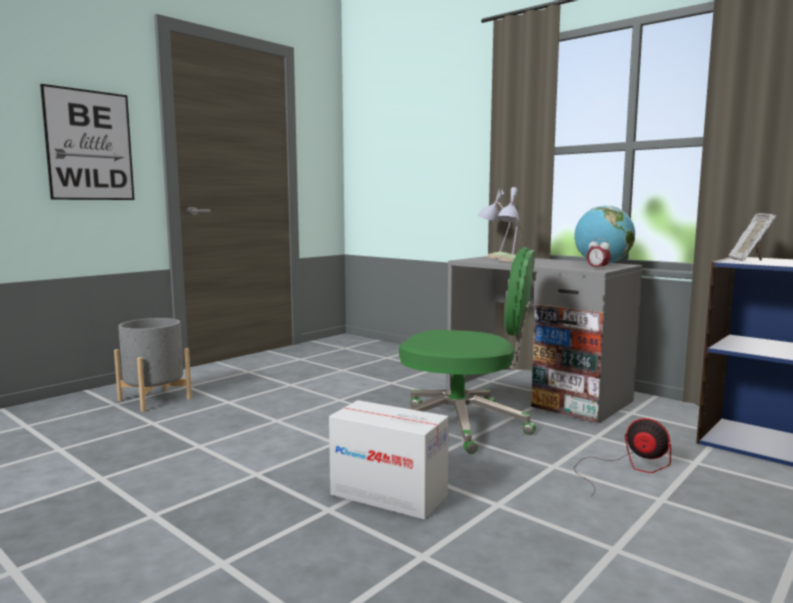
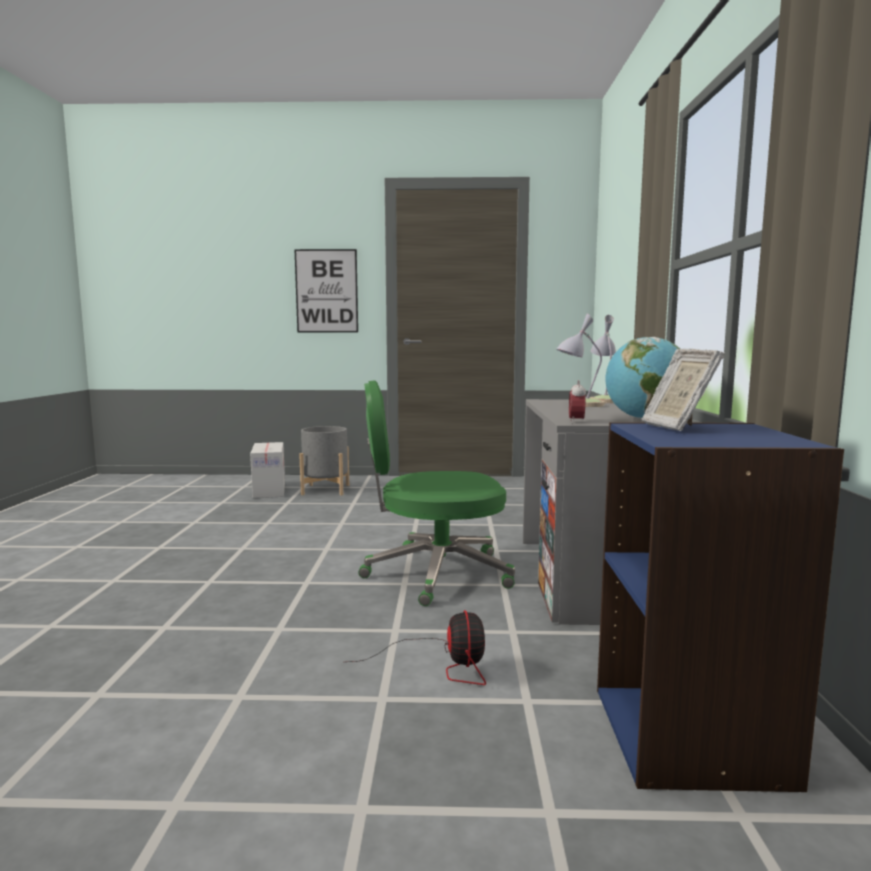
camera: 50 degrees right, 0 degrees up
cardboard box [329,400,449,520] -> cardboard box moved to [250,442,285,498]
green office chair [399,247,536,454] -> green office chair turned 105 degrees clockwise [358,380,515,606]
picture frame [728,213,776,261] -> picture frame turned 75 degrees counterclockwise [642,349,725,431]

